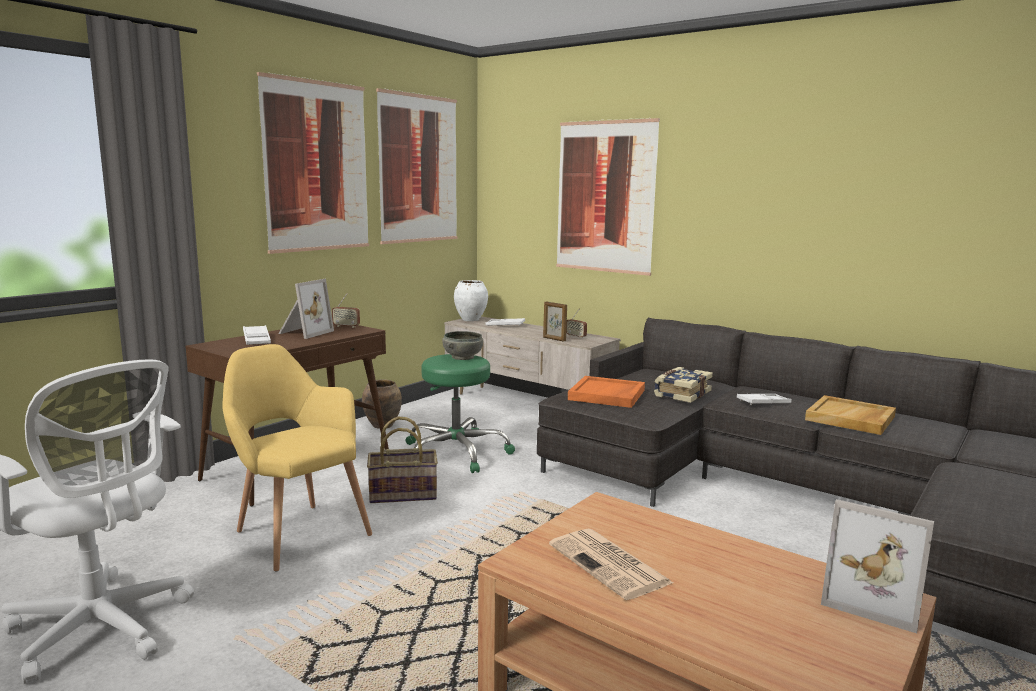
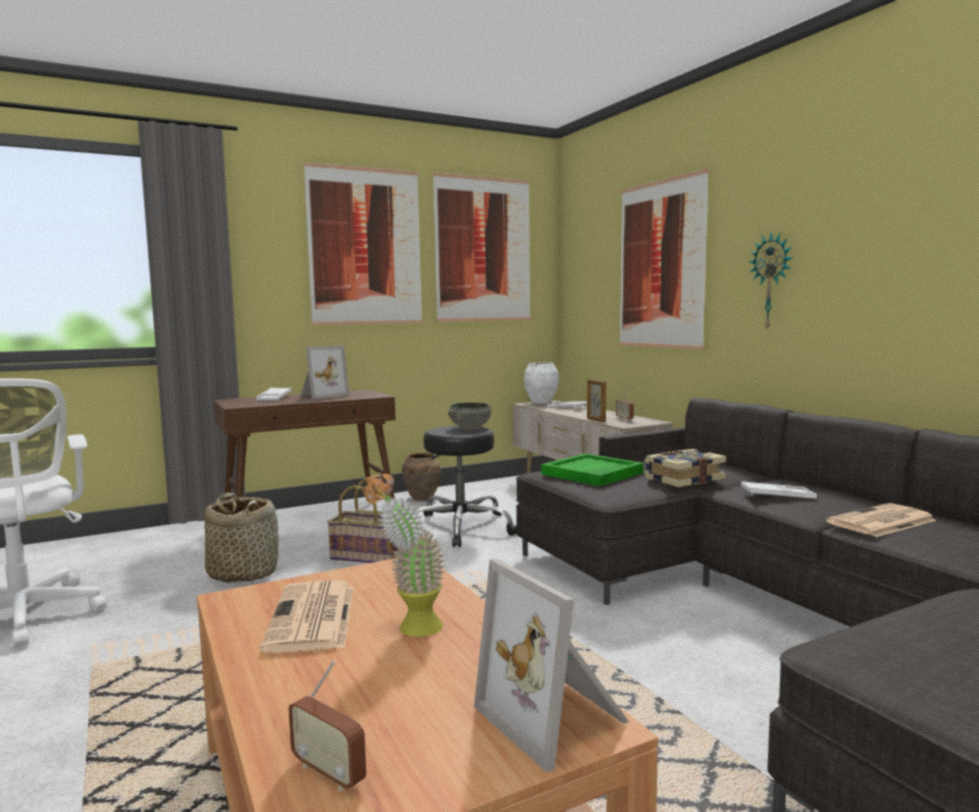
camera: 25 degrees right, 5 degrees down
yellow armchair [222,344,372,572] -> basket [204,493,279,583]
radio [332,293,360,328] -> radio moved to [288,660,366,792]
green stool [406,354,515,473] -> black stool [413,426,517,547]
orange tray [568,376,645,408] -> green tray [541,453,644,486]
beige tray [805,395,896,435] -> newspaper [826,503,937,537]
none -> potted plant [363,473,445,637]
none -> wall clock [749,232,792,331]

